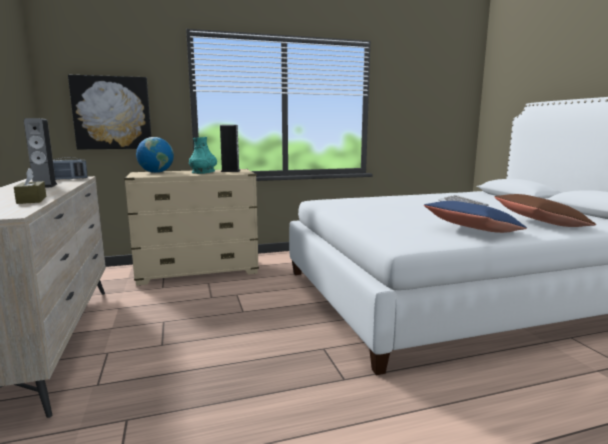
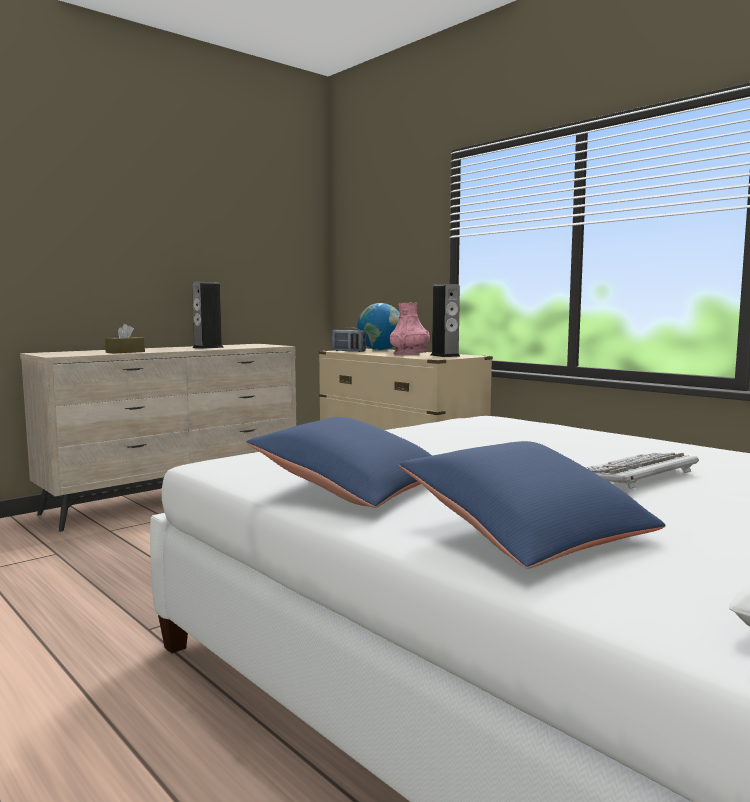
camera: 65 degrees right, 5 degrees down
radio [53,157,87,180] -> radio moved to [332,327,366,352]
picture [68,75,151,150] -> none
turquoise vase [189,137,217,174] -> pink vase [390,303,430,355]
brown pillow [494,194,596,227] -> blue pillow [399,441,666,569]

